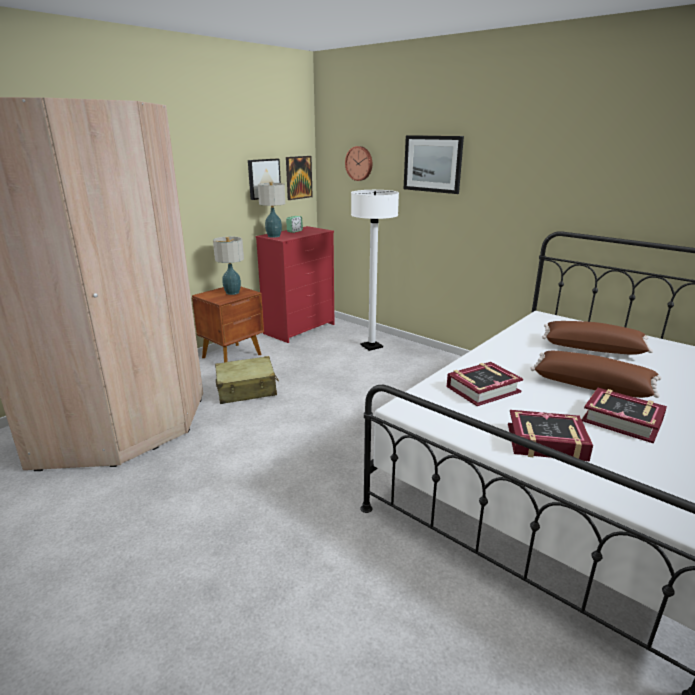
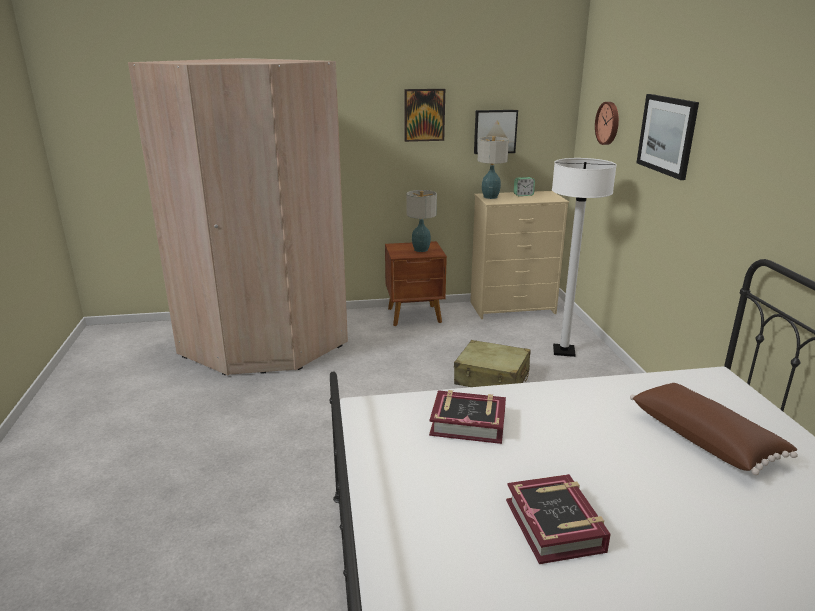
camera: 40 degrees right, 0 degrees up
beige suitcase [215,356,279,404] -> beige suitcase moved to [454,340,530,387]
red dresser [256,226,334,343] -> beige dresser [470,191,569,319]
picture [286,156,313,200] -> picture moved to [404,89,445,142]
book [508,410,593,462] -> none
brown pillow [530,351,662,398] -> none

